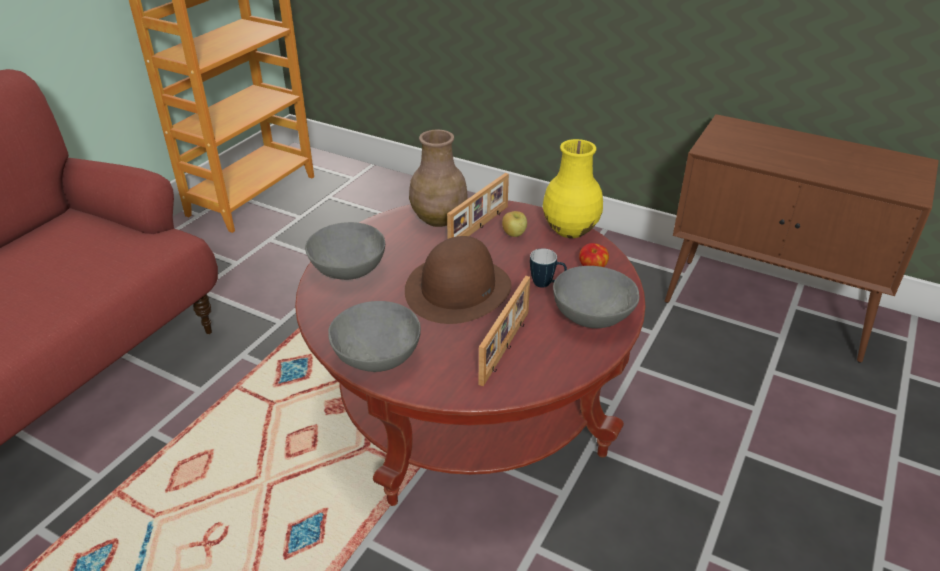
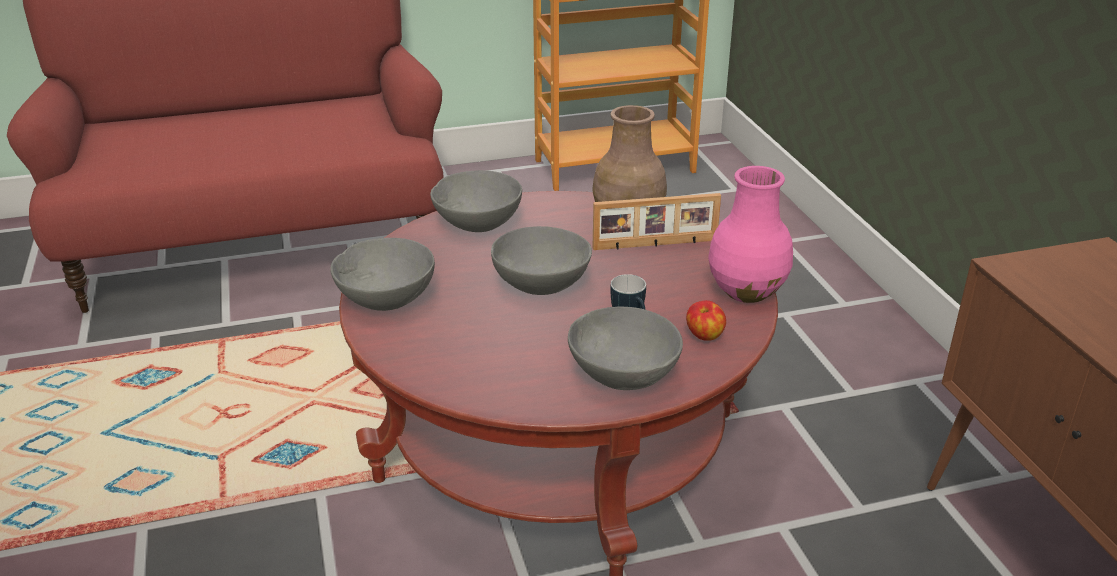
camera: 45 degrees right, 5 degrees down
brown hat [405,236,512,324] -> grey bowl [491,226,592,295]
picture frame [479,276,530,386] -> none
apple [502,211,527,237] -> none
yellow vase [543,139,603,238] -> pink vase [708,166,793,303]

